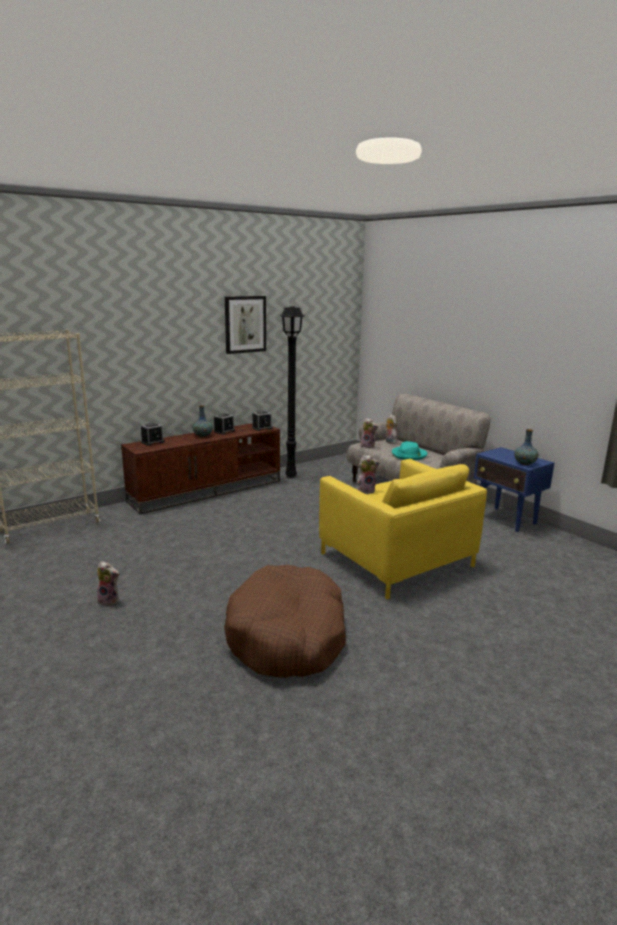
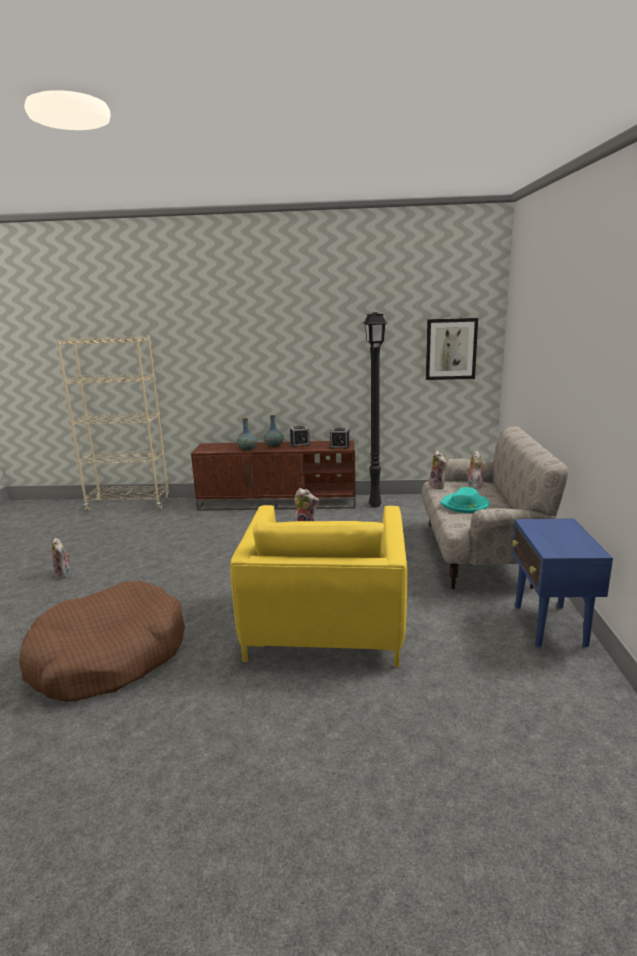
camera: 40 degrees right, 0 degrees up
alarm clock [141,423,165,446] -> none
picture [225,296,266,354] -> picture moved to [426,318,478,380]
vase [514,429,539,465] -> vase moved to [237,418,258,451]

